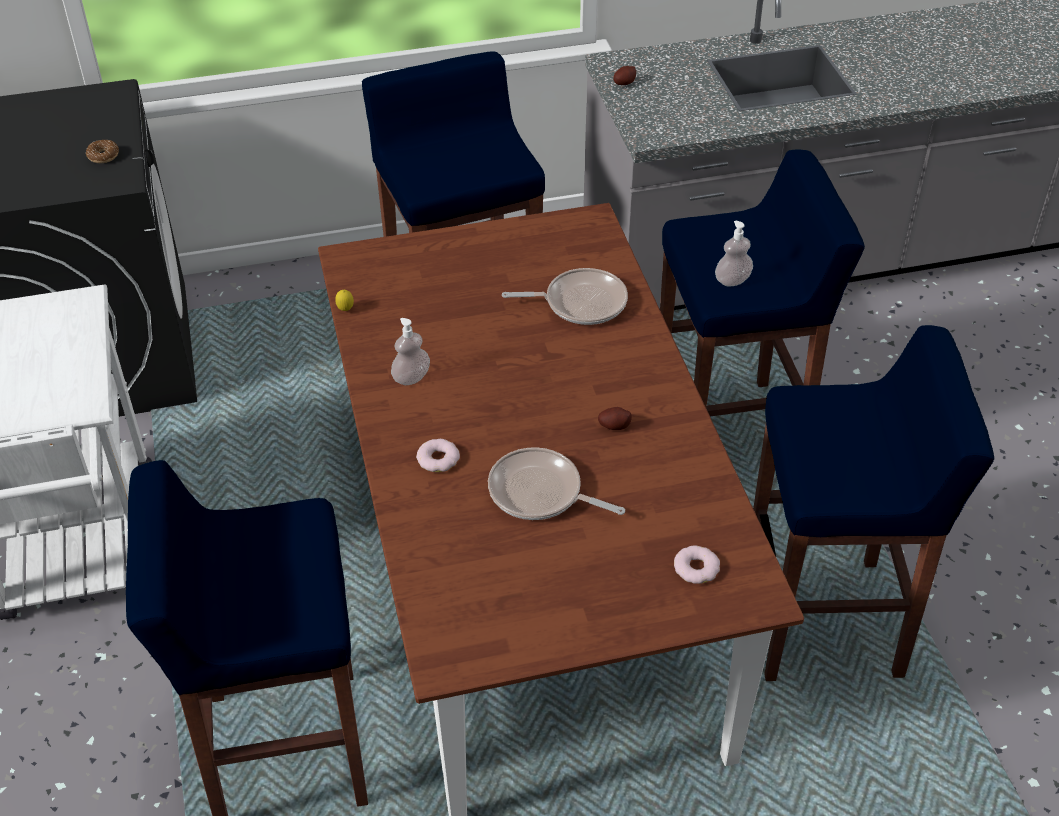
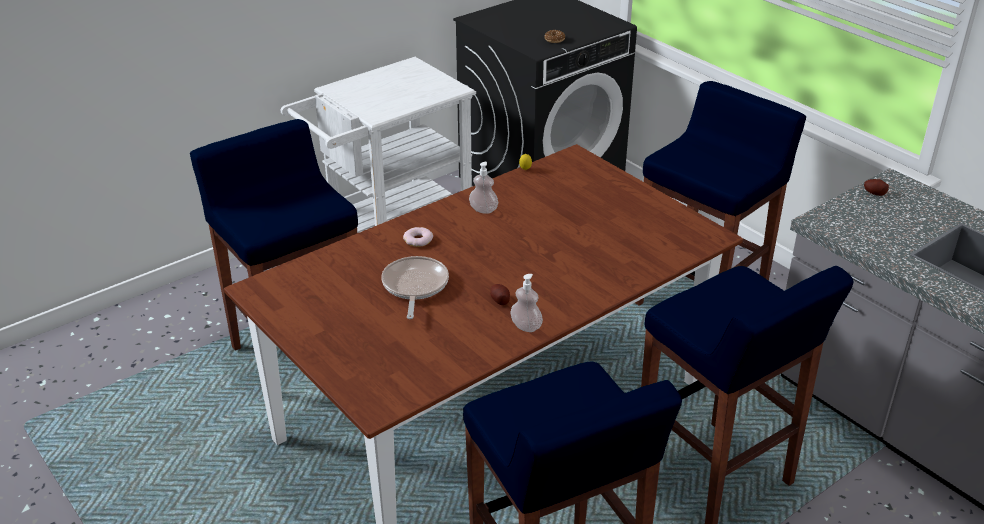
camera: 65 degrees right, 10 degrees down
frying pan [502,268,628,325] -> none
donut [674,546,720,584] -> none
soap dispenser [715,221,753,286] -> soap dispenser moved to [510,274,543,332]

